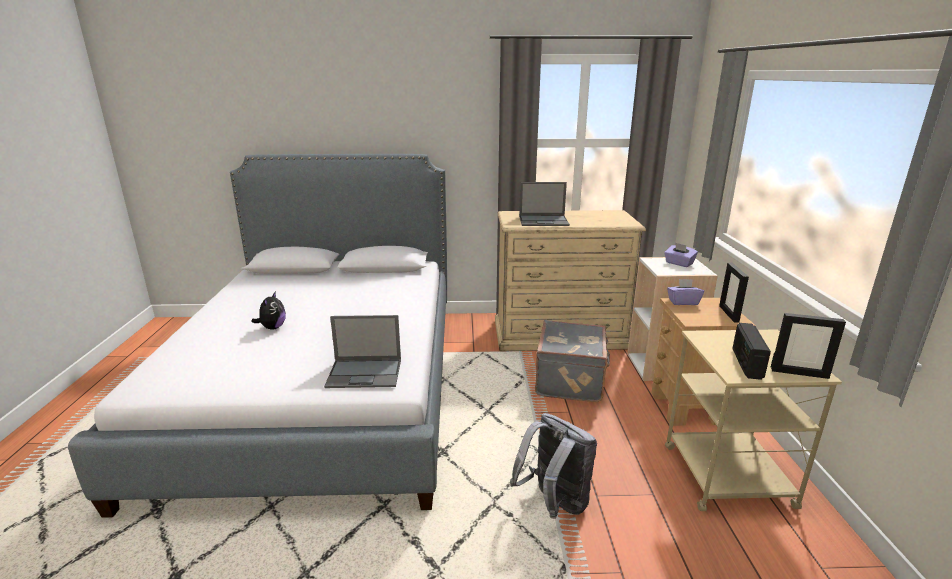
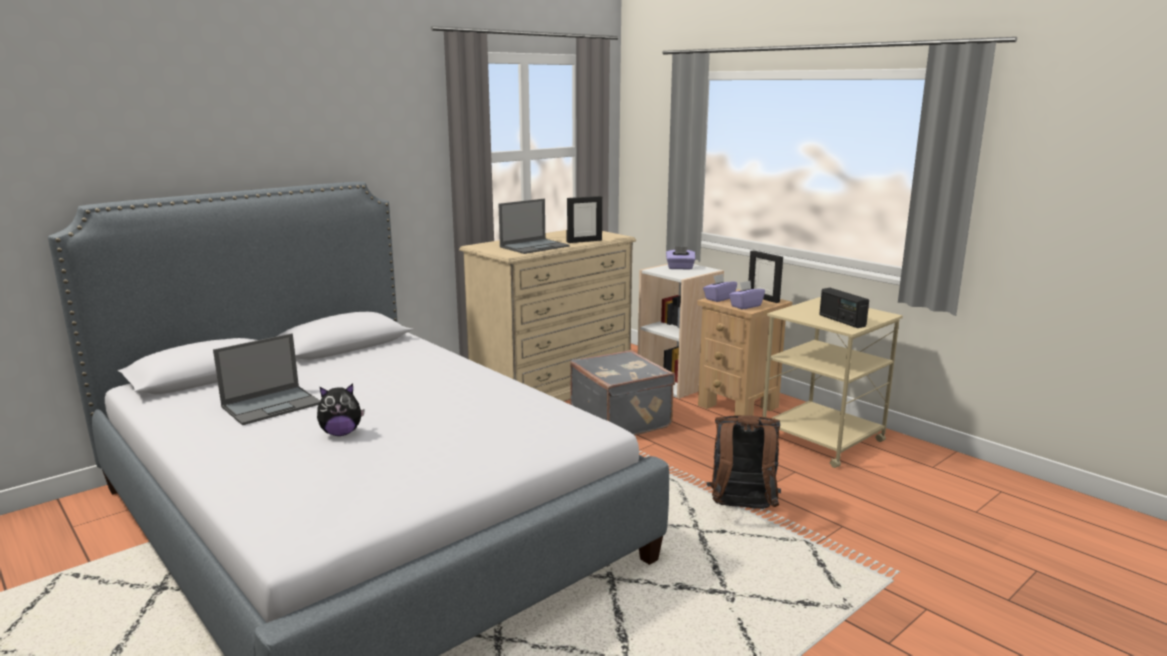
camera: 40 degrees left, 5 degrees down
plush toy [251,291,286,330] -> plush toy turned 105 degrees clockwise [317,384,365,436]
laptop [324,315,401,388] -> laptop moved to [213,333,320,425]
grey backpack [510,413,597,519] -> brown backpack [707,415,781,509]
picture frame [771,313,846,379] -> picture frame moved to [567,196,602,243]
none -> purple tissue box [729,281,765,310]

